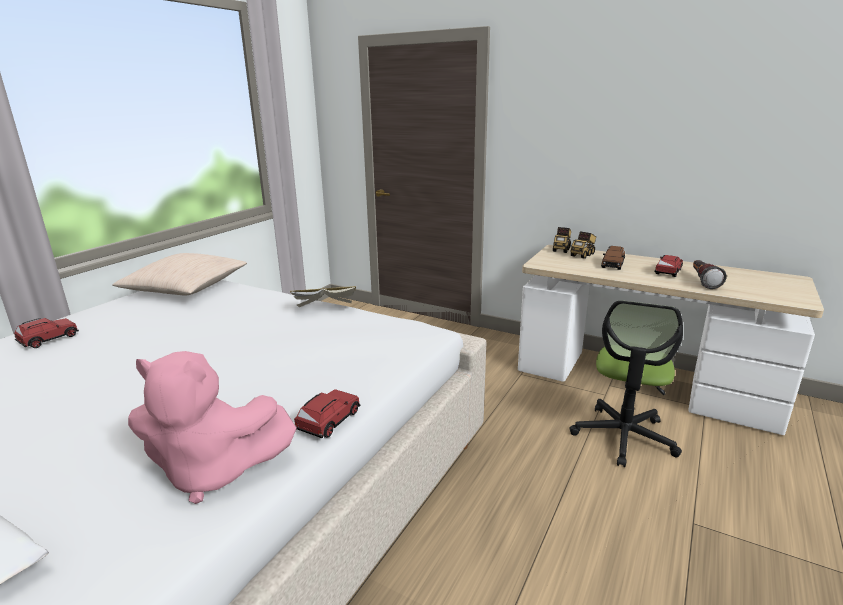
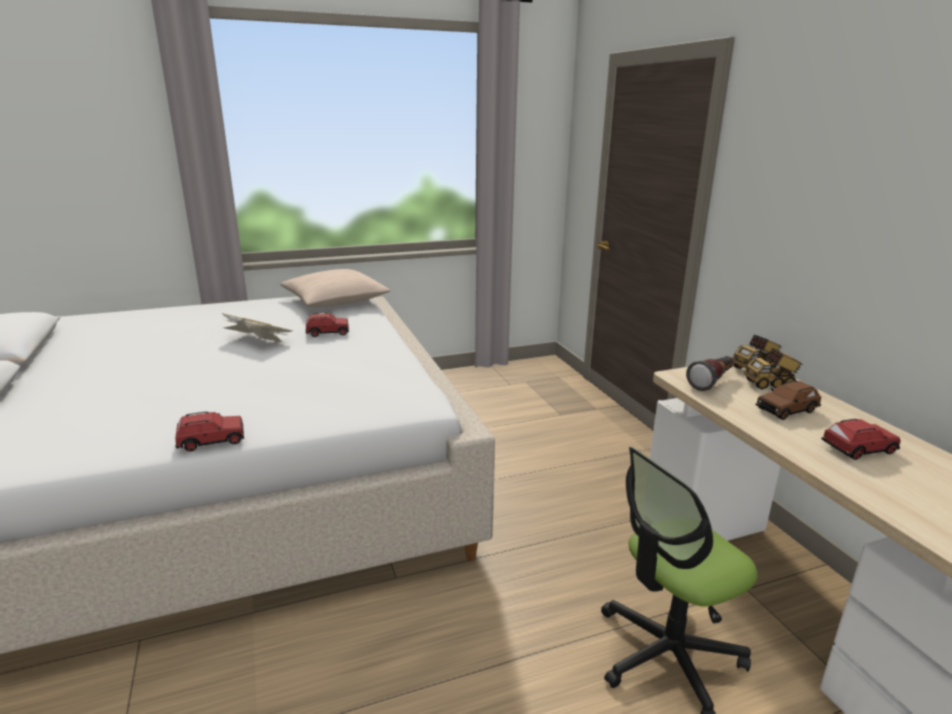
camera: 40 degrees right, 0 degrees up
red toy car [14,318,79,348] -> red toy car moved to [306,313,349,337]
pink plush toy [128,351,297,504] -> none
book [290,286,356,307] -> book moved to [221,313,292,343]
flashlight [693,260,727,289] -> flashlight moved to [686,356,735,391]

